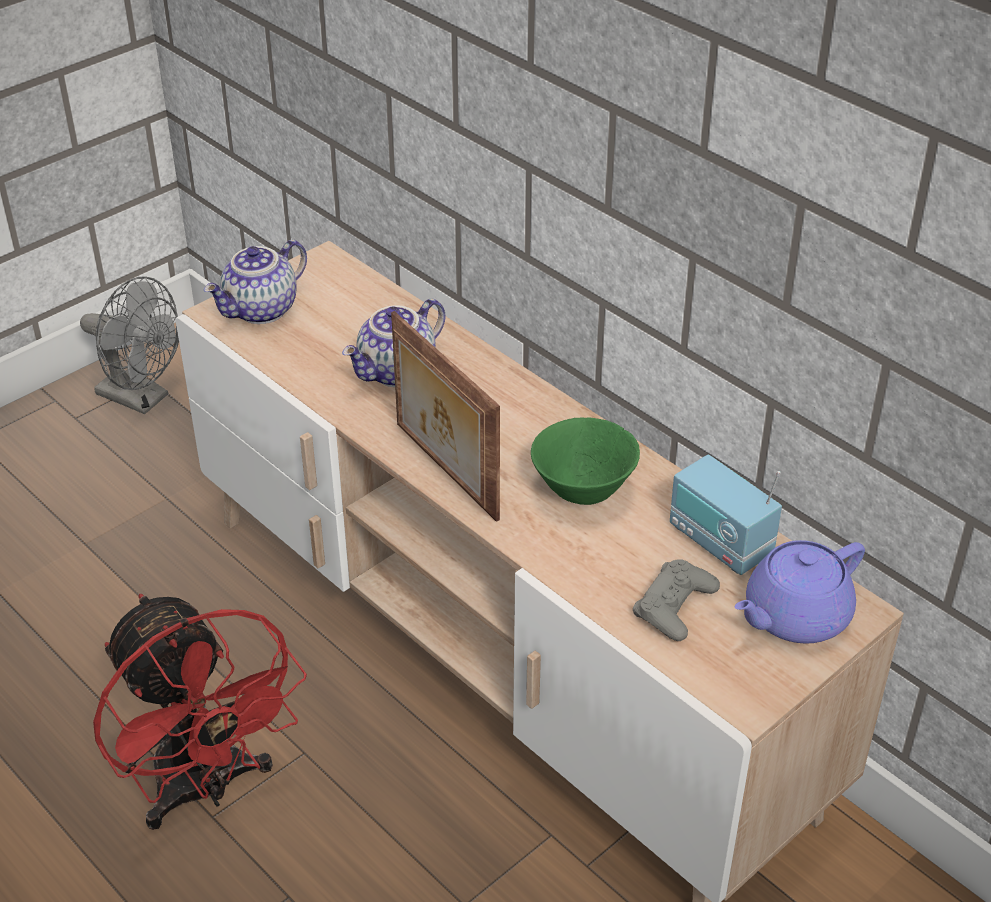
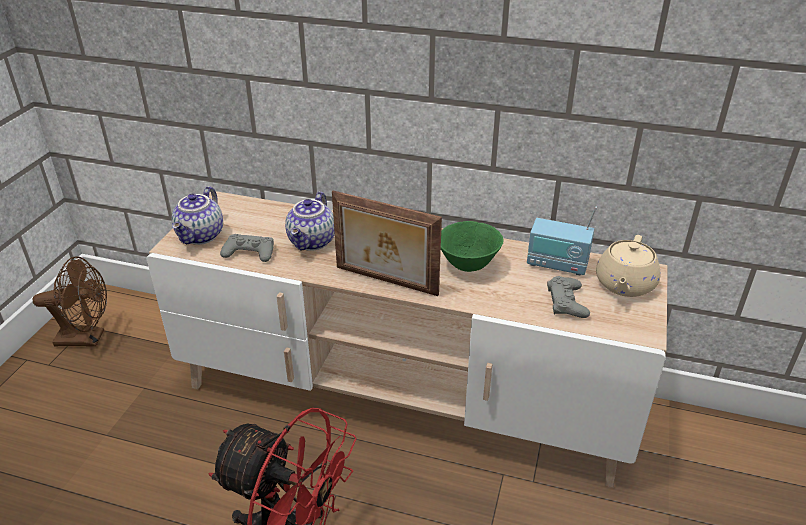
camera: 30 degrees left, 5 degrees down
grey fan [80,276,179,414] -> brown fan [33,257,107,347]
purple teapot [735,540,865,644] -> beige teapot [596,235,661,297]
none -> grey game controller [220,234,274,262]

